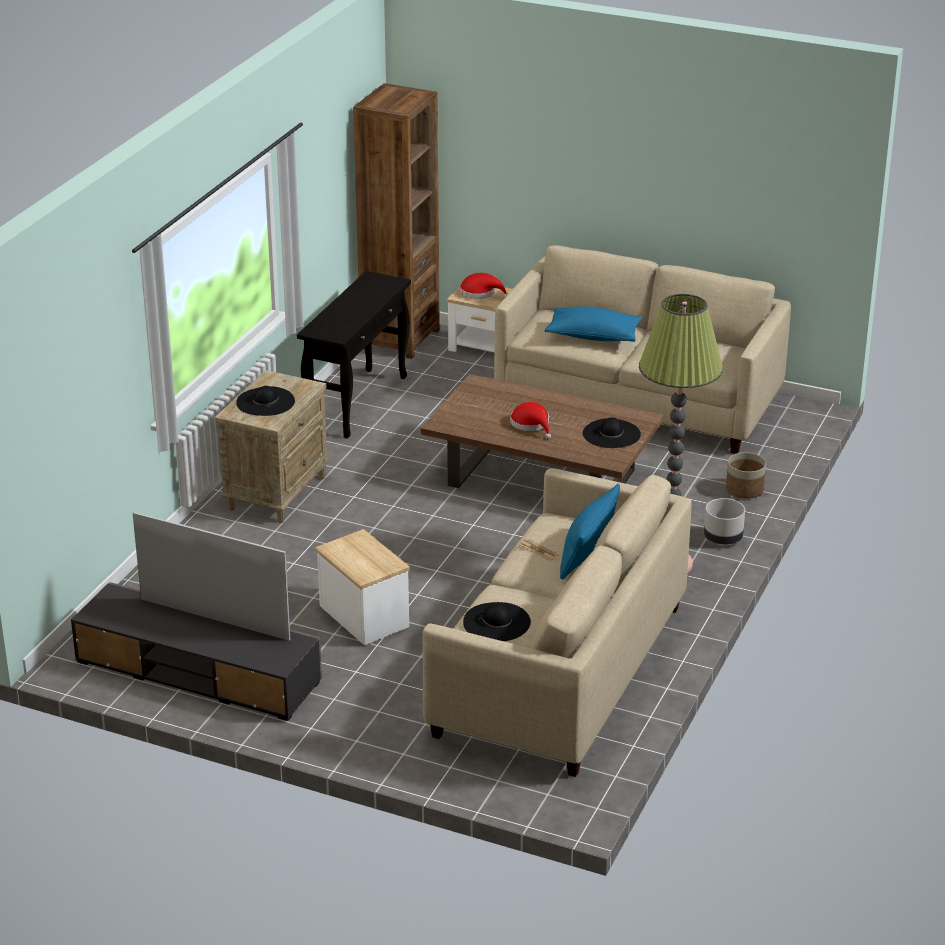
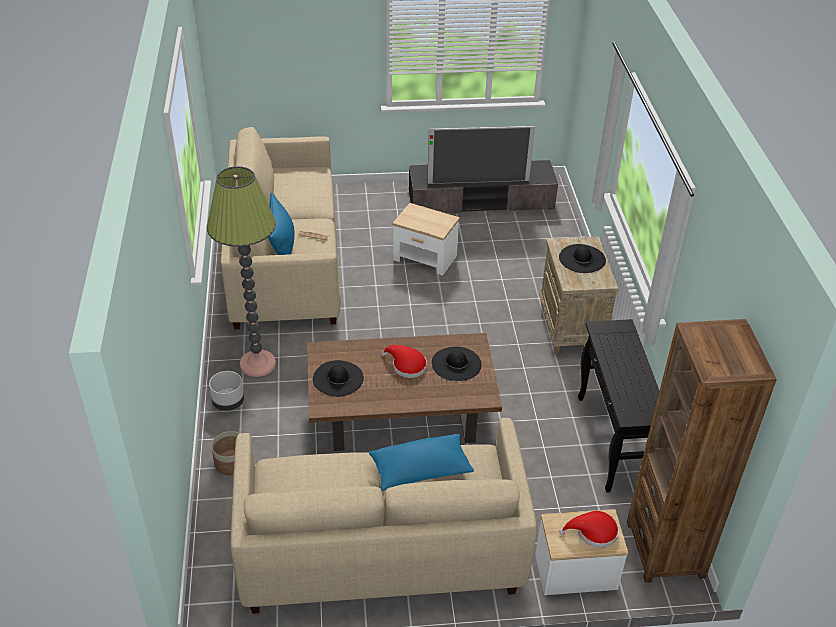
camera: 150 degrees right, 10 degrees up
black hat [463,602,531,641] -> black hat moved to [432,346,481,381]

